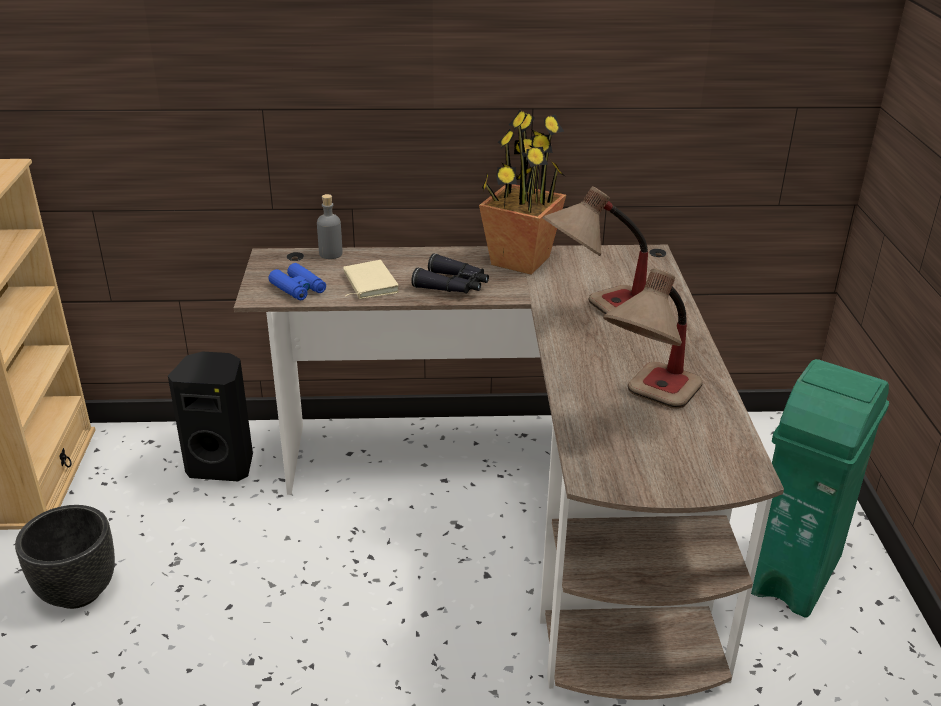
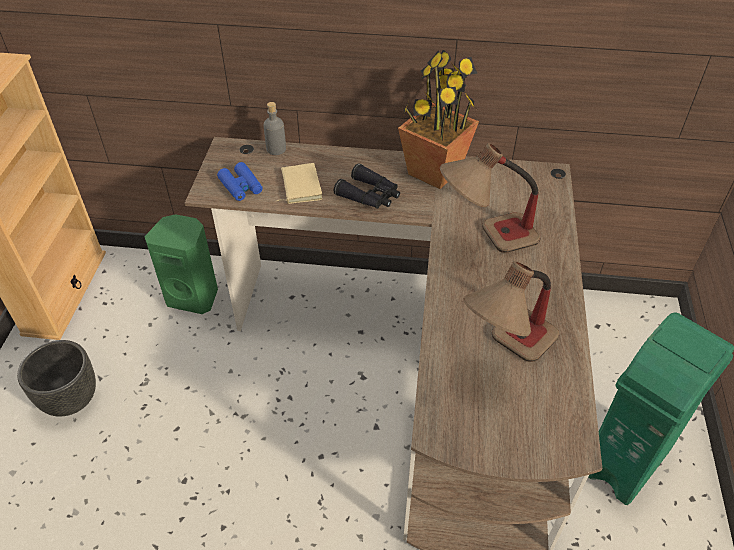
camera: 10 degrees right, 15 degrees up
black speaker [168,351,253,481] -> green speaker [144,214,218,314]

